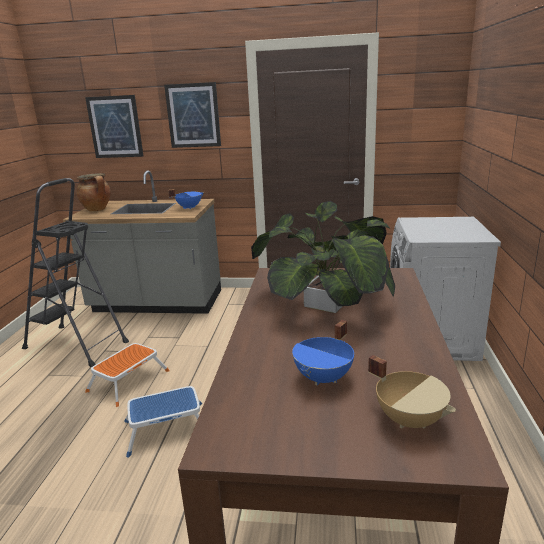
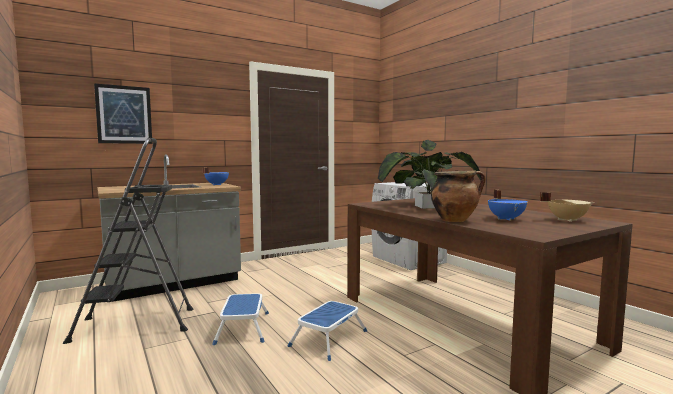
camera: 40 degrees left, 15 degrees down
cooking pot [76,173,111,212] -> cooking pot moved to [431,170,486,222]
orange step ladder [85,343,169,407] -> blue step ladder [212,294,269,345]
picture [164,82,221,148] -> none

